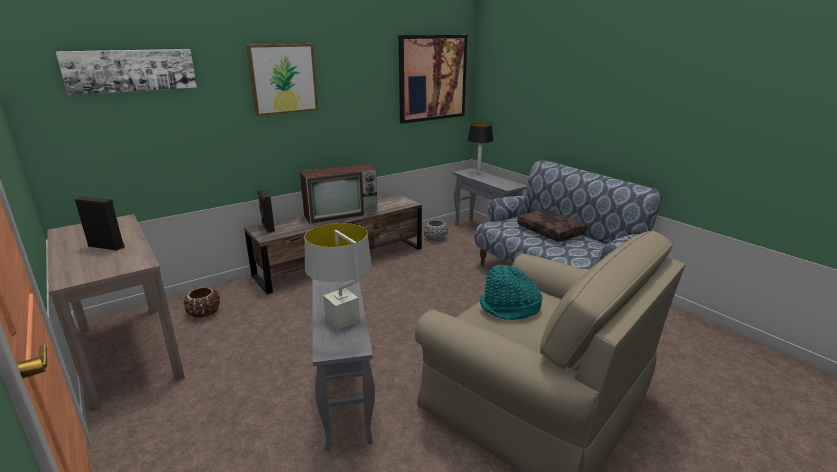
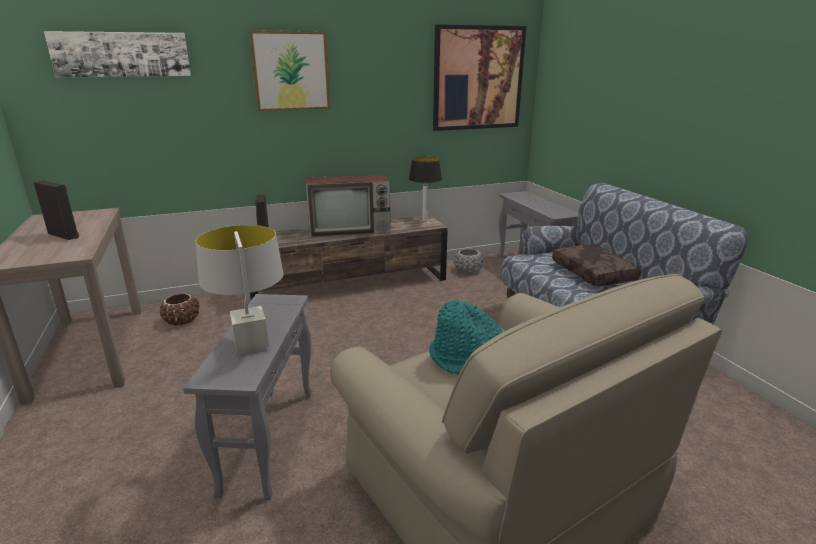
camera: 15 degrees right, 0 degrees up
table lamp [467,123,494,174] -> table lamp moved to [409,157,442,222]

